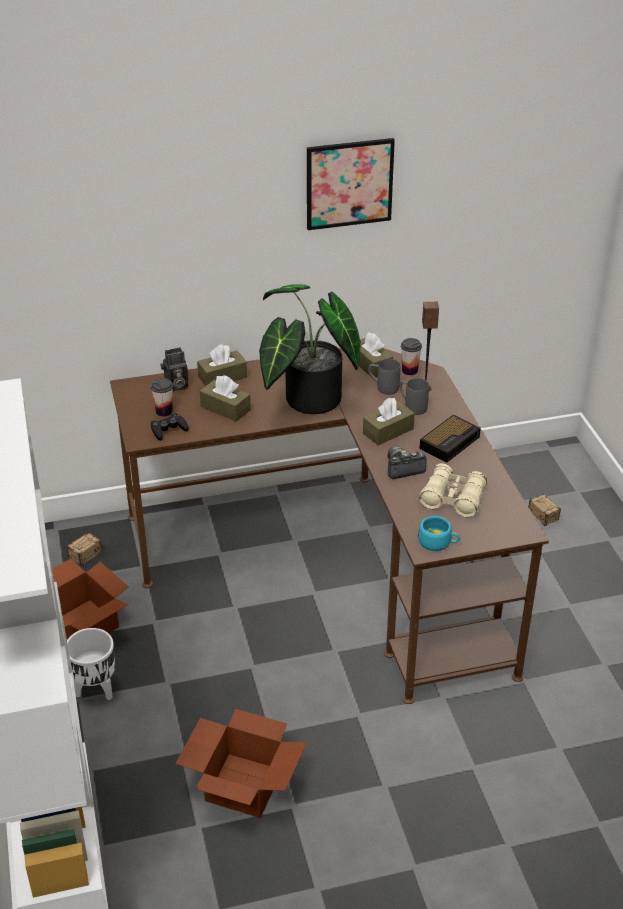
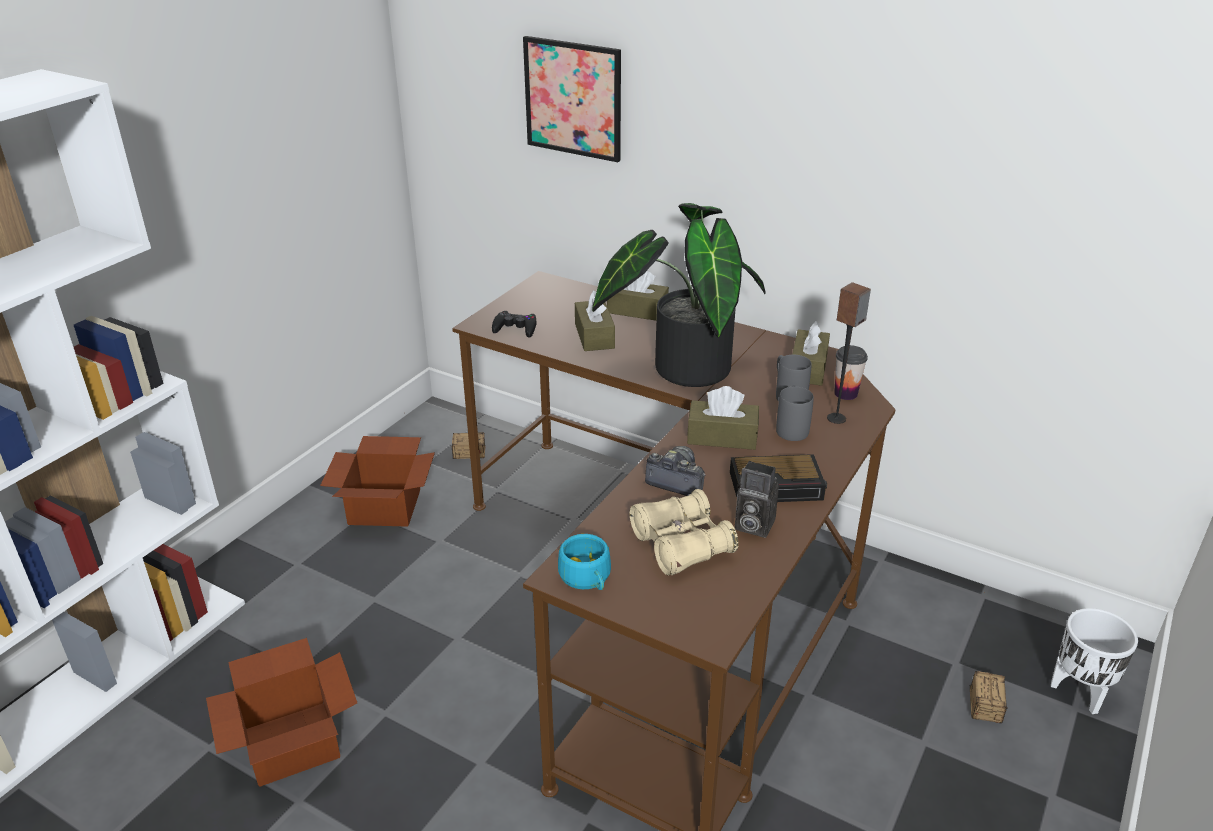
camera: 45 degrees right, 5 degrees down
white planter [67,628,115,700] -> white planter moved to [1051,608,1138,714]
cup [151,378,173,417] -> none
camera [160,347,188,391] -> camera moved to [735,461,779,538]
picture [307,138,395,230] -> picture moved to [523,36,621,162]

